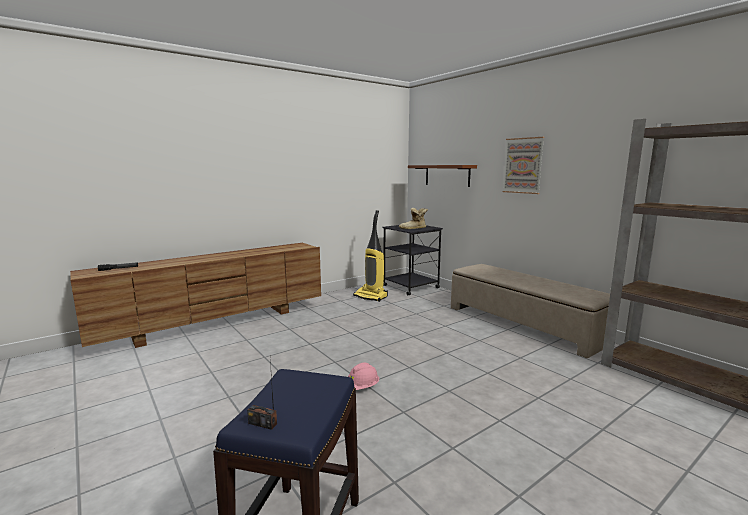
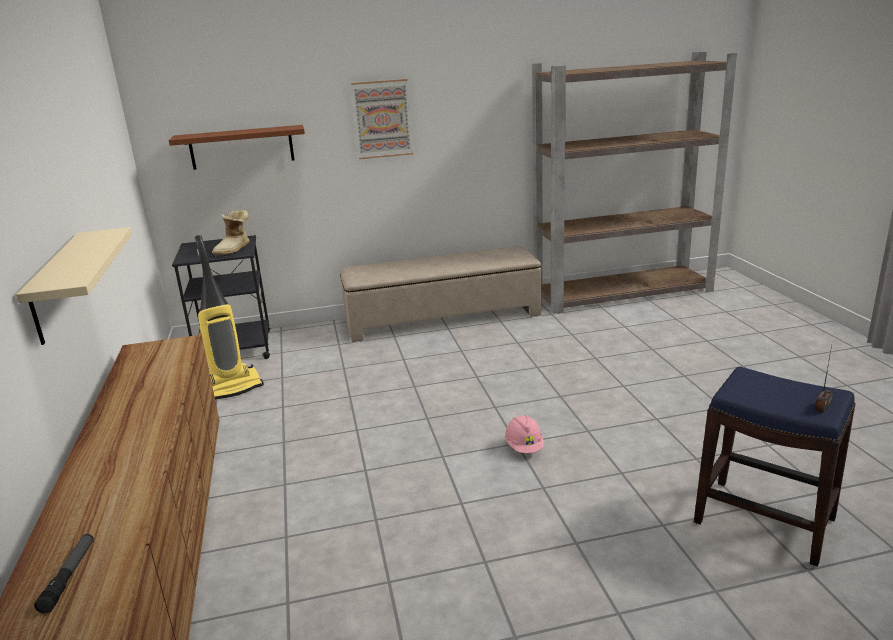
camera: 65 degrees left, 10 degrees up
none -> beige shelf [16,227,132,345]

